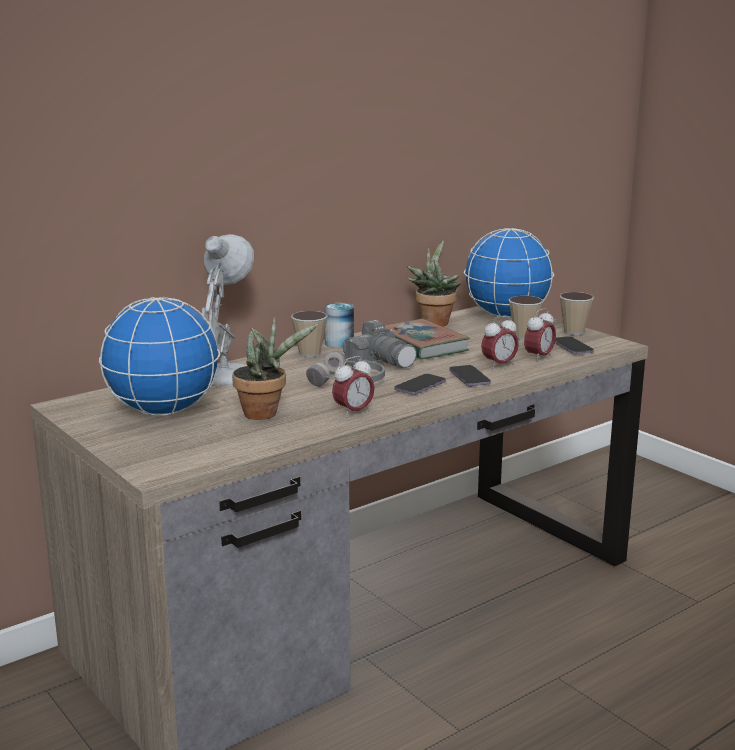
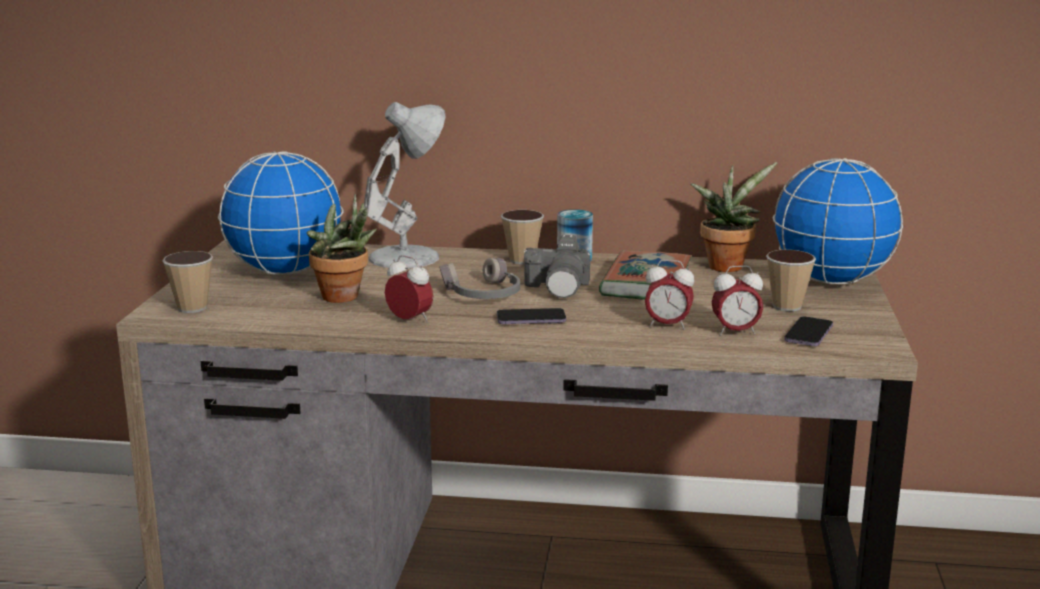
camera: 45 degrees right, 0 degrees up
alarm clock [332,356,375,418] -> alarm clock turned 150 degrees counterclockwise [385,255,433,323]
phone [449,365,491,387] -> none
cup [559,292,594,335] -> cup moved to [162,251,213,313]

